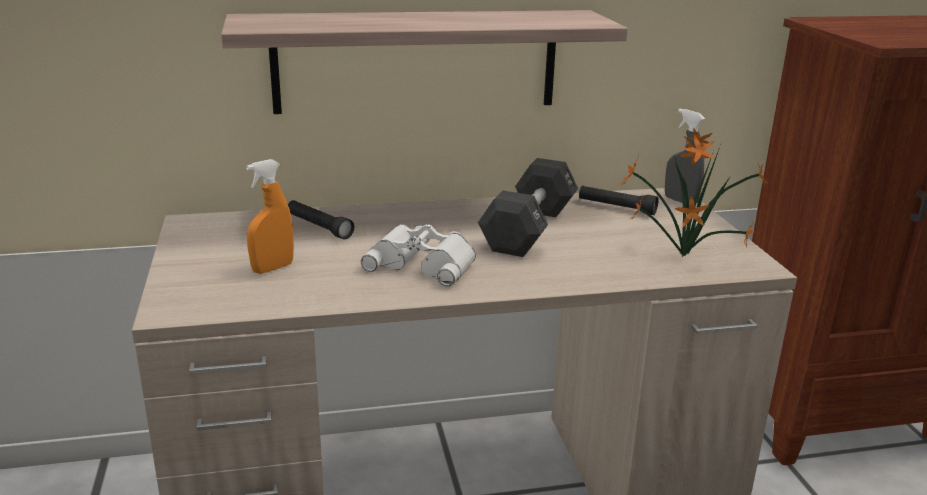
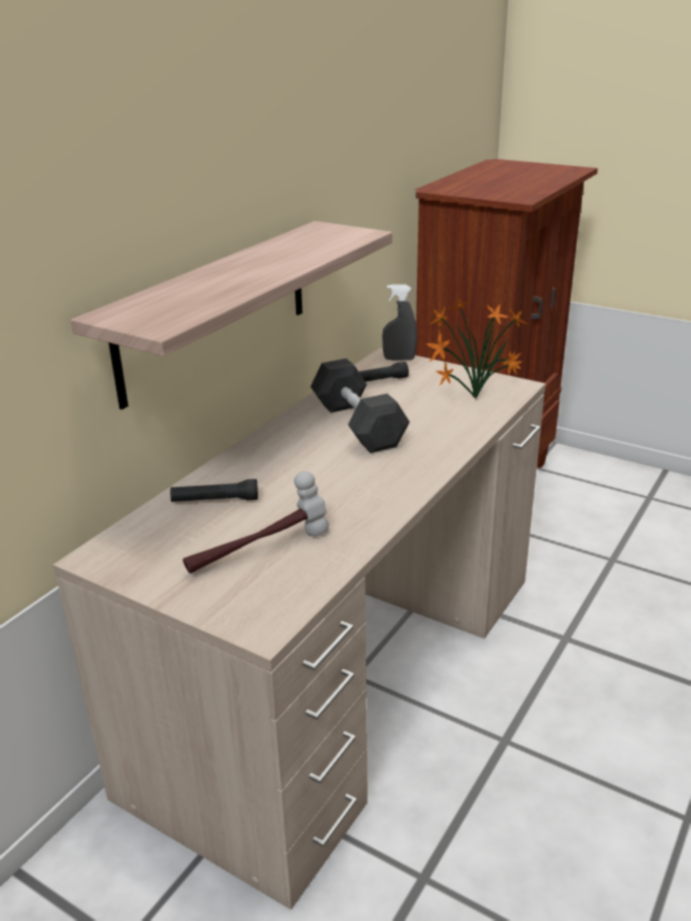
camera: 45 degrees left, 5 degrees up
orange spray bottle [246,159,294,274] -> hammer [183,471,329,573]
white binoculars [361,224,476,286] -> none

